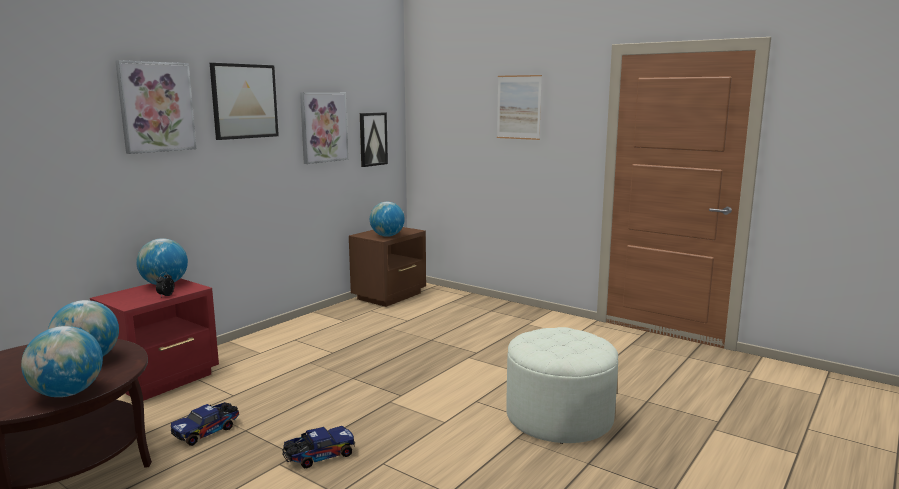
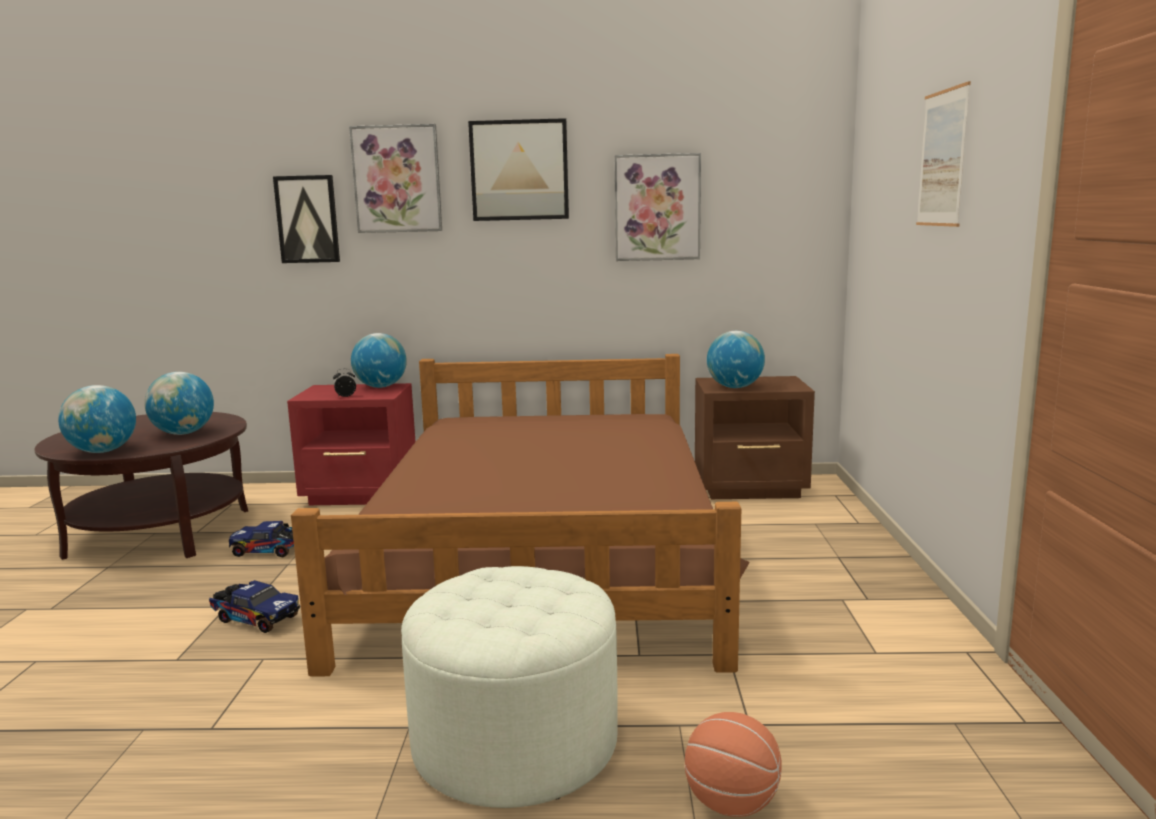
camera: 55 degrees right, 0 degrees up
picture [360,113,388,167] -> picture moved to [273,175,340,263]
none -> brown bed [291,354,750,677]
none -> basketball [685,712,782,817]

